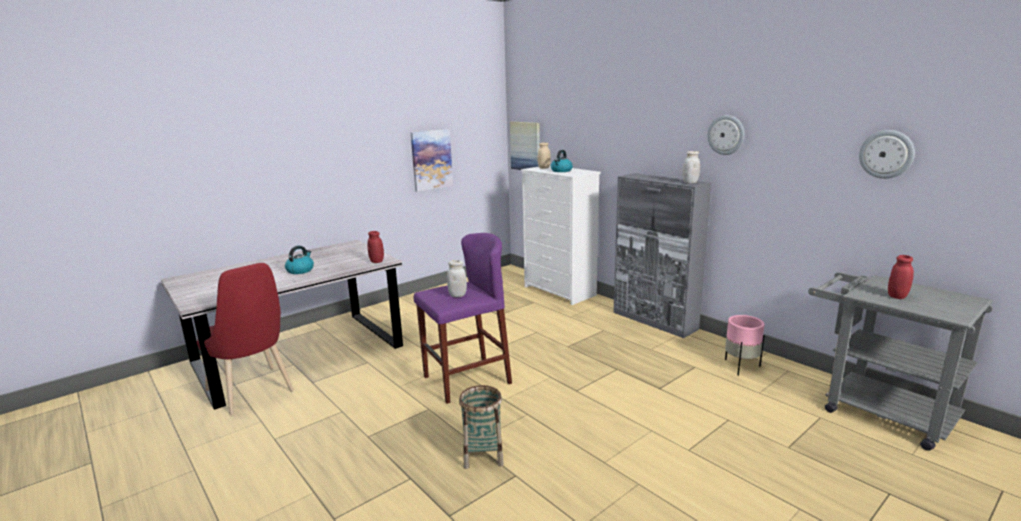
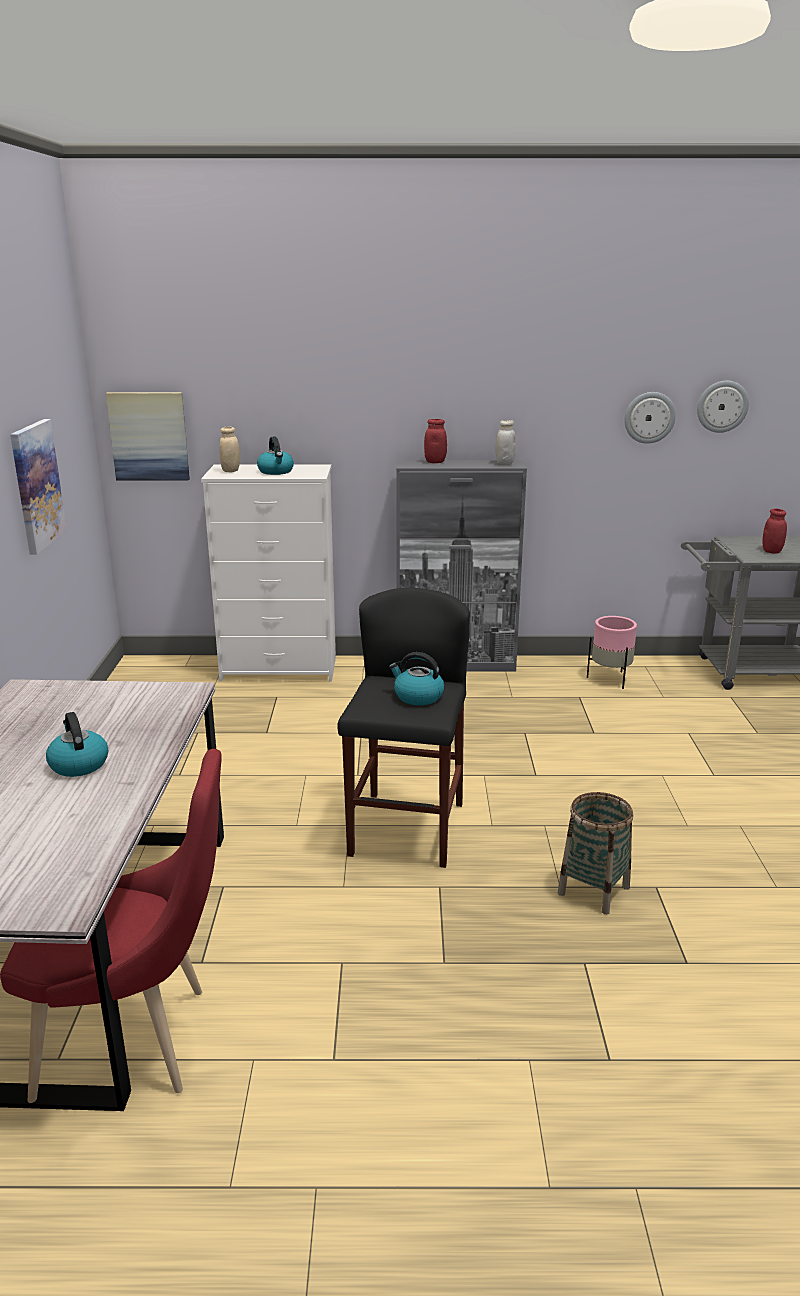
camera: 50 degrees left, 5 degrees up
red jar [367,231,384,263] -> red jar moved to [424,419,447,463]
purple stool [414,233,512,404] -> black stool [337,588,470,868]
white jar [447,260,467,297] -> kettle [389,652,444,705]
wall clock [707,115,744,155] -> wall clock moved to [624,392,676,444]

